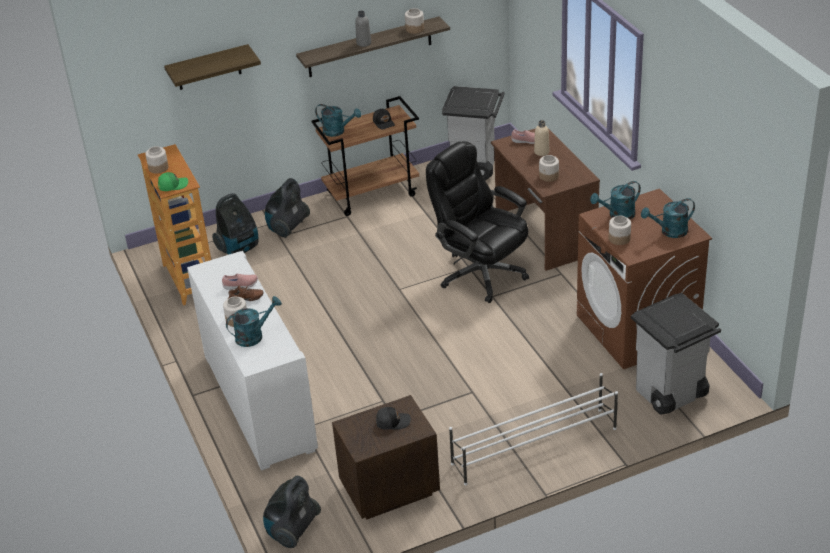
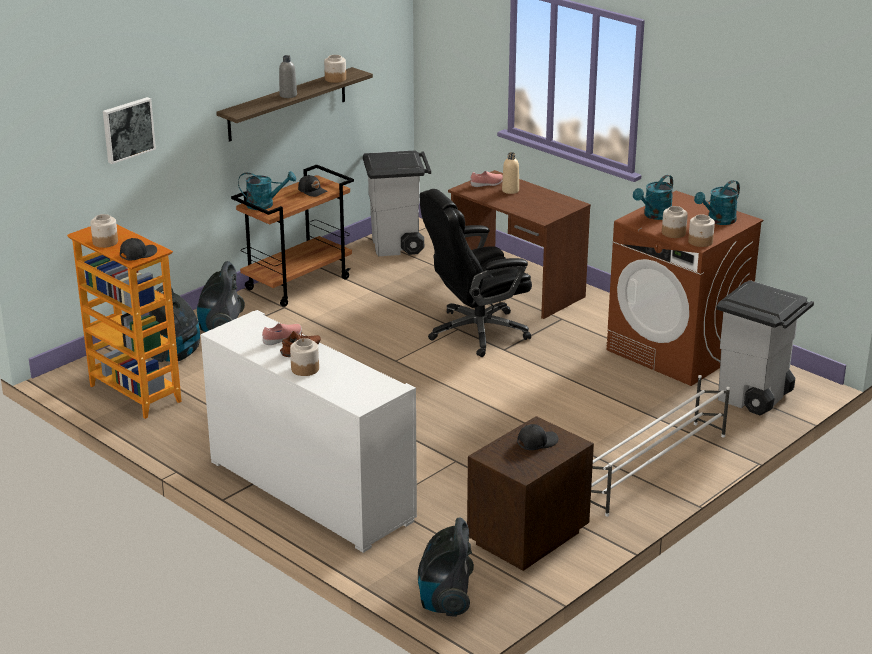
camera: 25 degrees left, 10 degrees down
green cap [158,172,188,191] -> black cap [120,238,157,260]
shelf [164,44,261,90] -> picture [103,97,156,164]
turquoise watering can [226,296,282,347] -> none
black office chair [426,141,529,303] -> black office chair turned 45 degrees counterclockwise [420,189,532,357]
jar [539,155,559,182] -> jar moved to [688,215,715,247]

